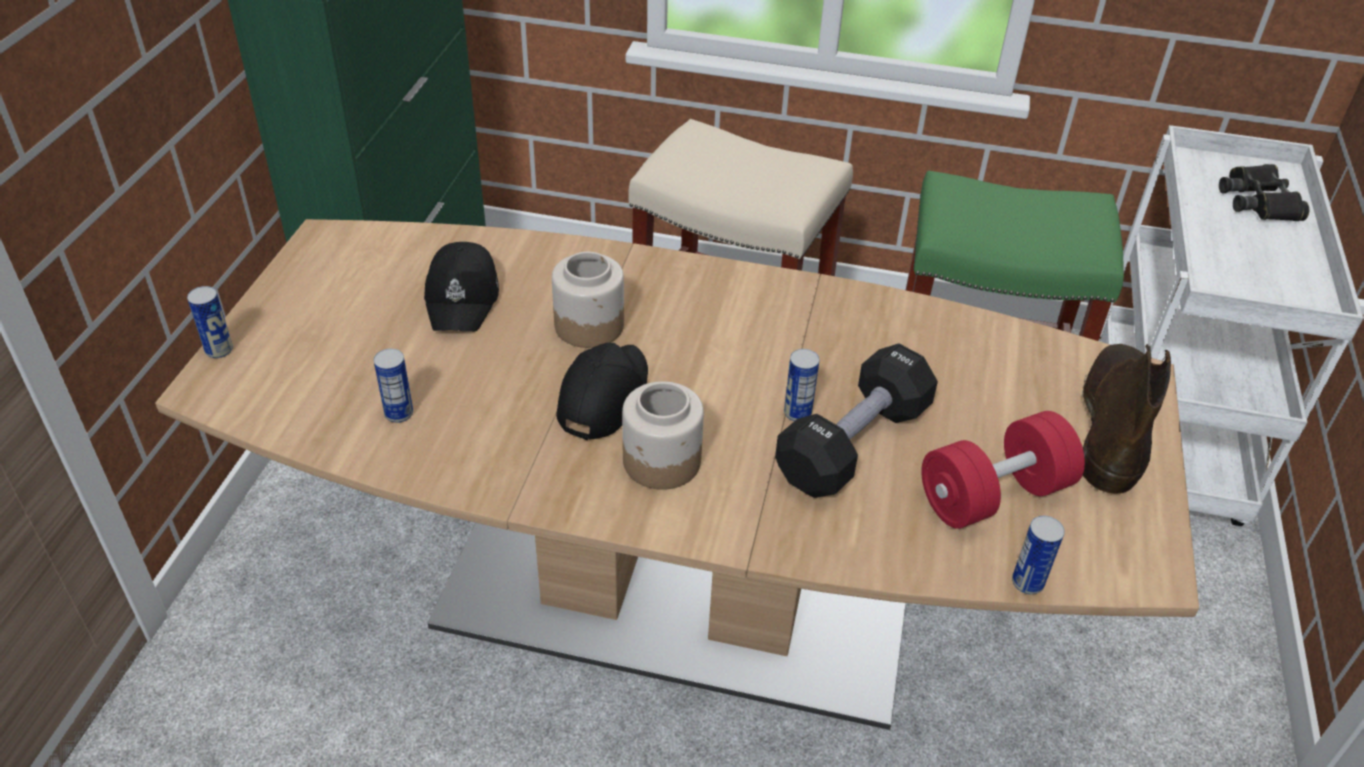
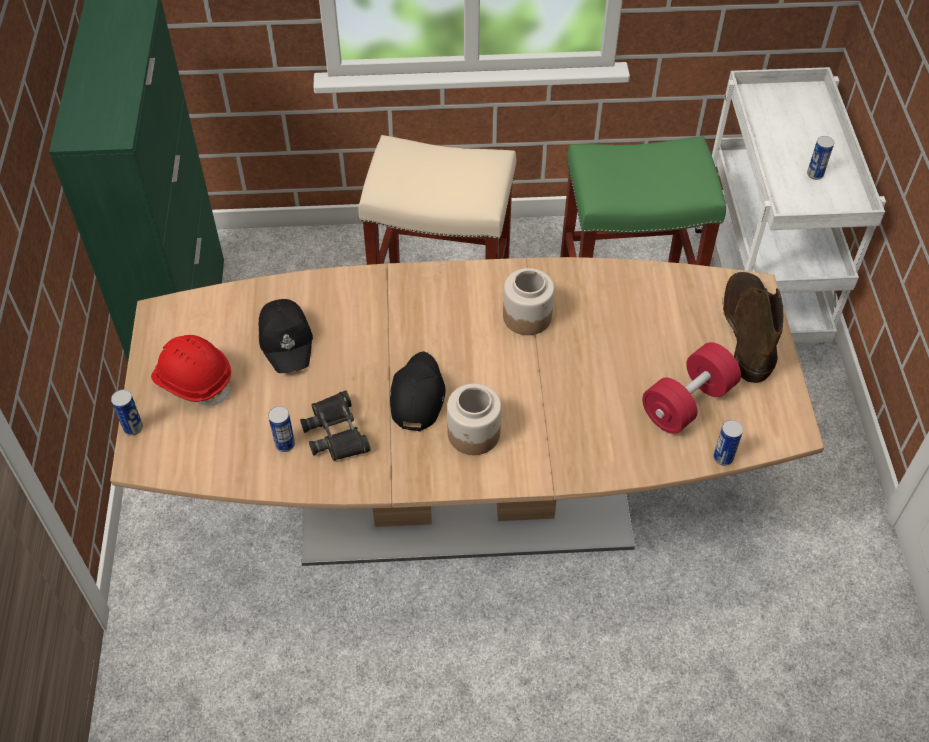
camera: 15 degrees left, 10 degrees up
jar [552,252,624,348] -> jar moved to [503,268,554,335]
black dumbbell [775,343,938,498] -> none
can [784,349,820,421] -> can moved to [807,136,834,180]
black binoculars [1219,164,1310,221] -> black binoculars moved to [300,391,371,461]
none -> red hard hat [151,335,231,406]

